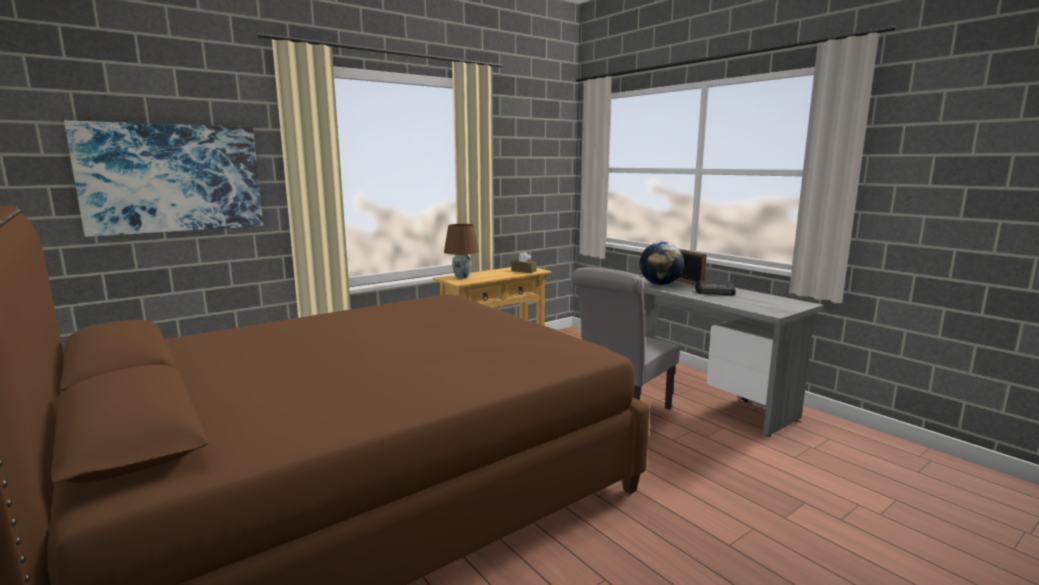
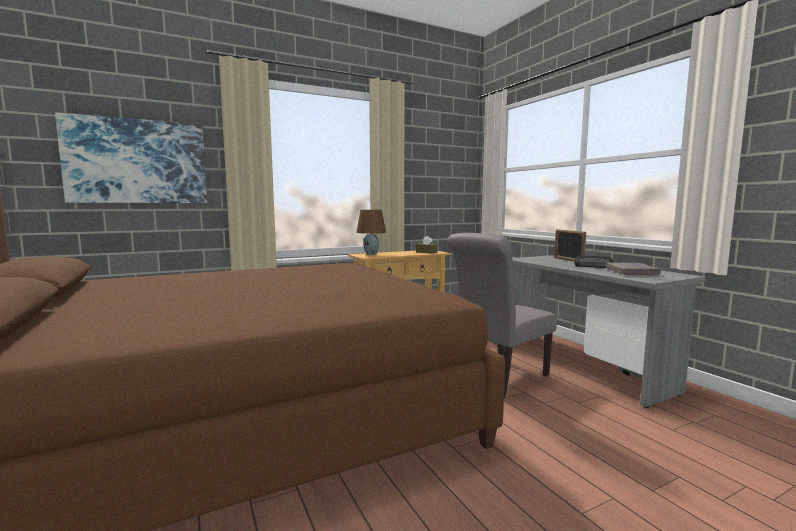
camera: 10 degrees right, 5 degrees down
globe [639,242,684,285] -> none
none -> grey book [606,263,661,275]

